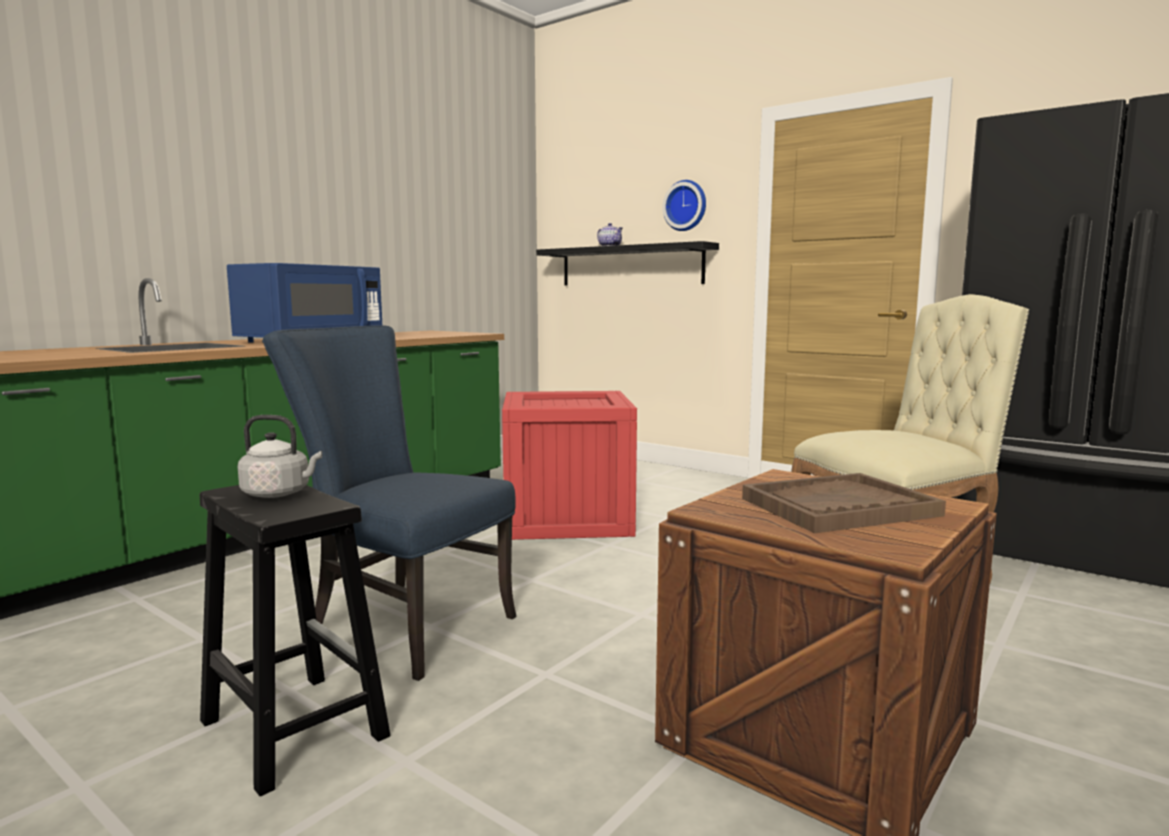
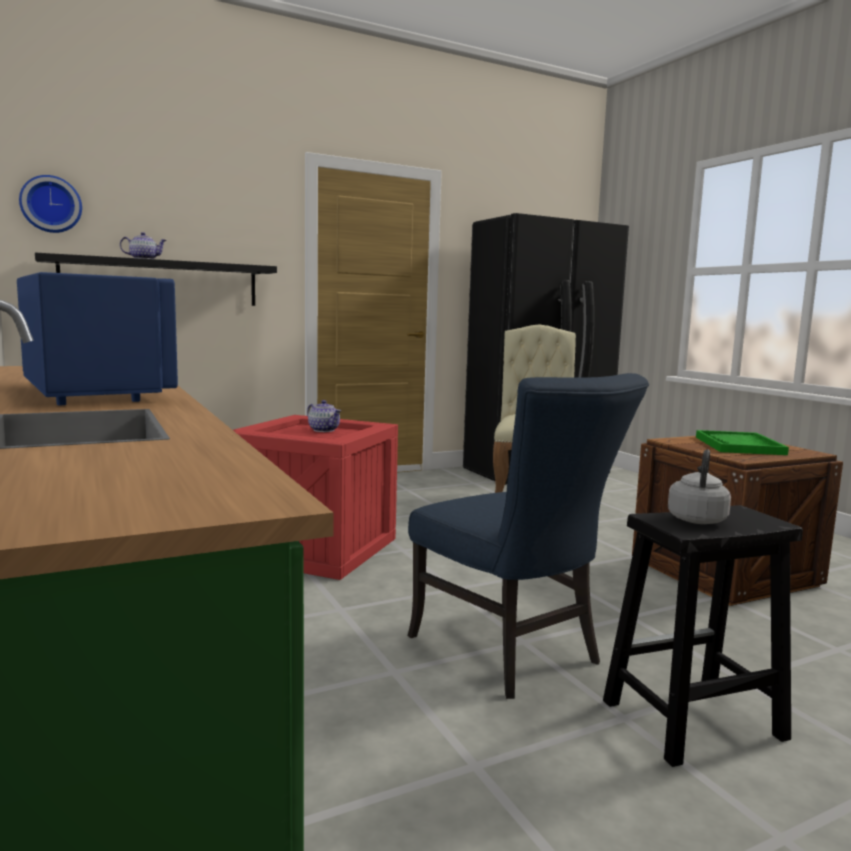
camera: 65 degrees left, 0 degrees up
blue chair [262,325,517,681] -> blue chair turned 90 degrees counterclockwise [408,373,649,699]
wall clock [662,180,706,231] -> wall clock moved to [19,175,82,233]
brown tray [742,473,946,533] -> green tray [696,430,789,455]
none -> teapot [307,400,341,432]

